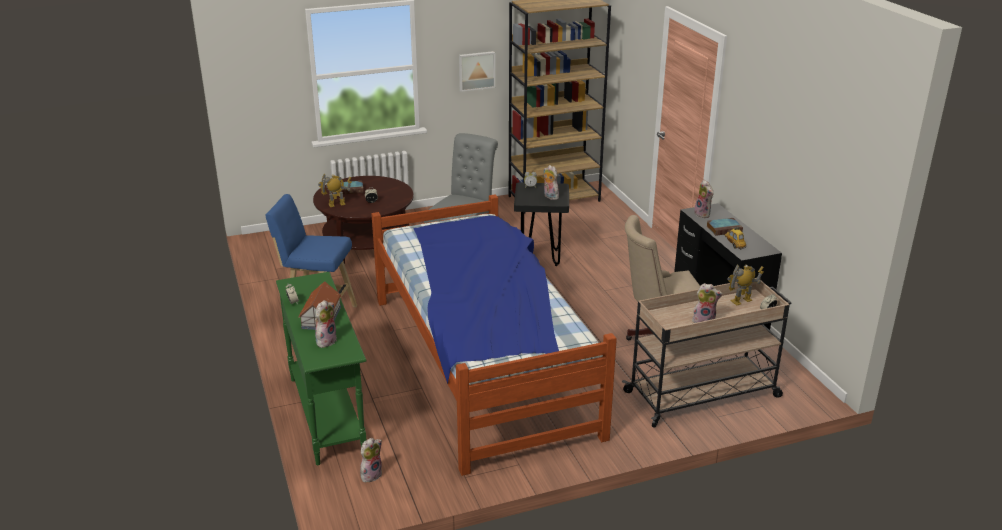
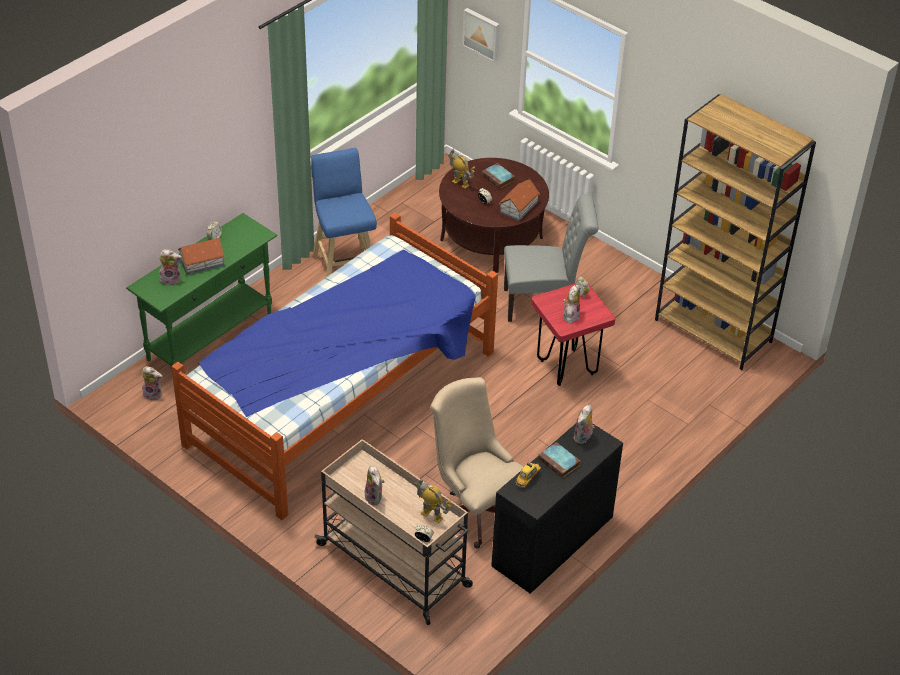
camera: 60 degrees right, 15 degrees up
picture [459,51,495,92] -> picture moved to [463,8,500,62]
black stool [514,183,569,266] -> red stool [531,283,615,386]
none -> toy house [499,179,540,221]

